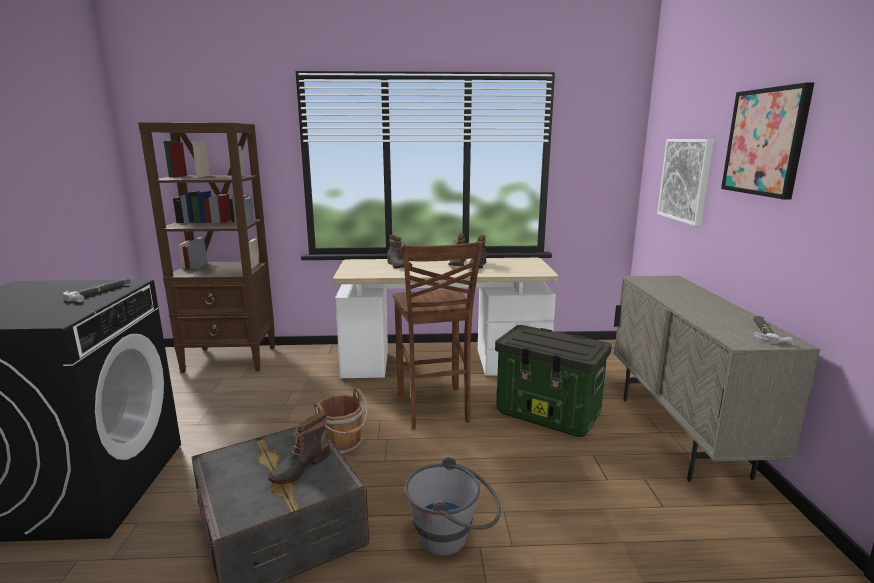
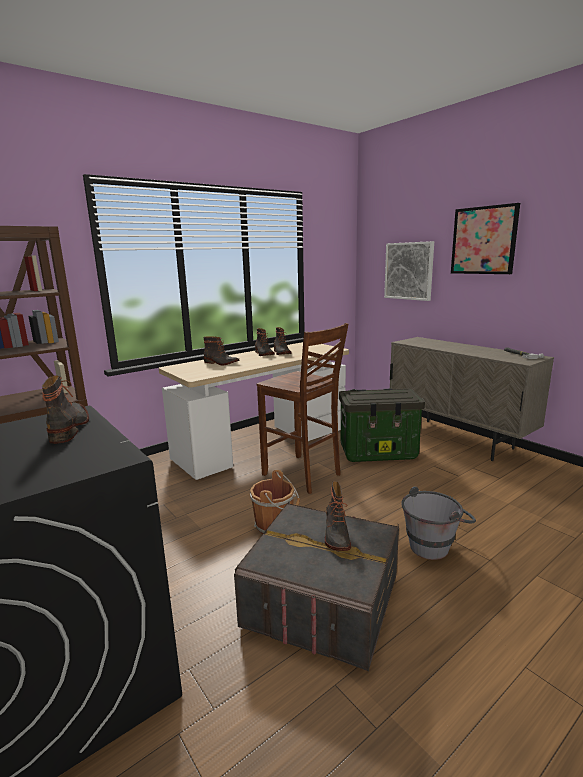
camera: 35 degrees left, 0 degrees up
hammer [63,278,130,303] -> boot [42,375,89,444]

